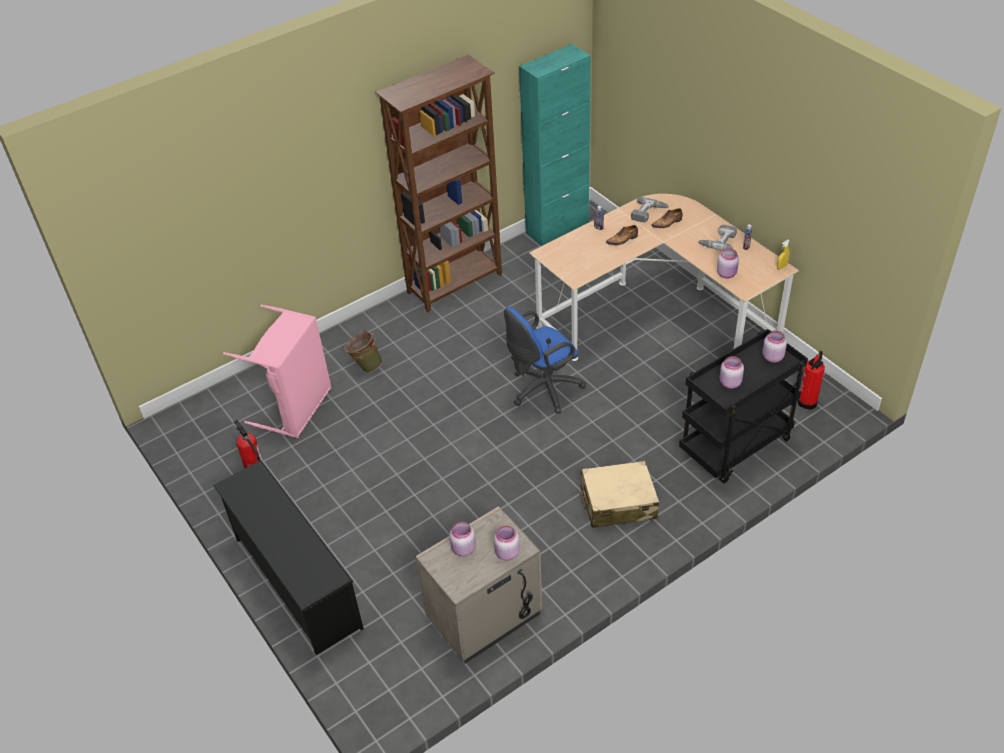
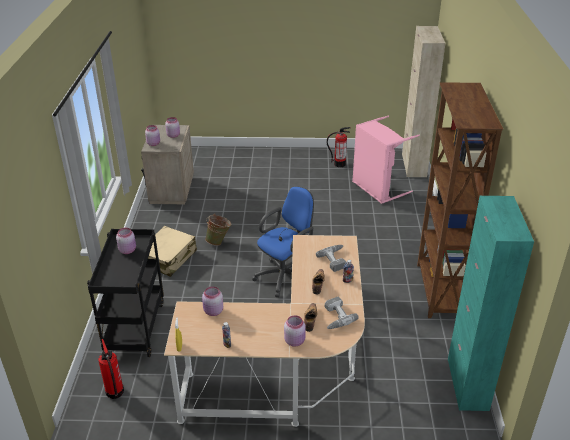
camera: 125 degrees right, 10 degrees down
black shoe rack [213,460,364,655] -> none
green bucket [344,330,383,372] -> green bucket moved to [205,213,231,246]
blue office chair [504,307,586,414] -> blue office chair turned 45 degrees clockwise [252,186,314,297]
power drill [698,225,737,251] -> power drill moved to [316,245,347,272]
pink jar [762,331,787,363] -> pink jar moved to [284,315,306,347]
none -> beige cabinet [402,26,445,177]

